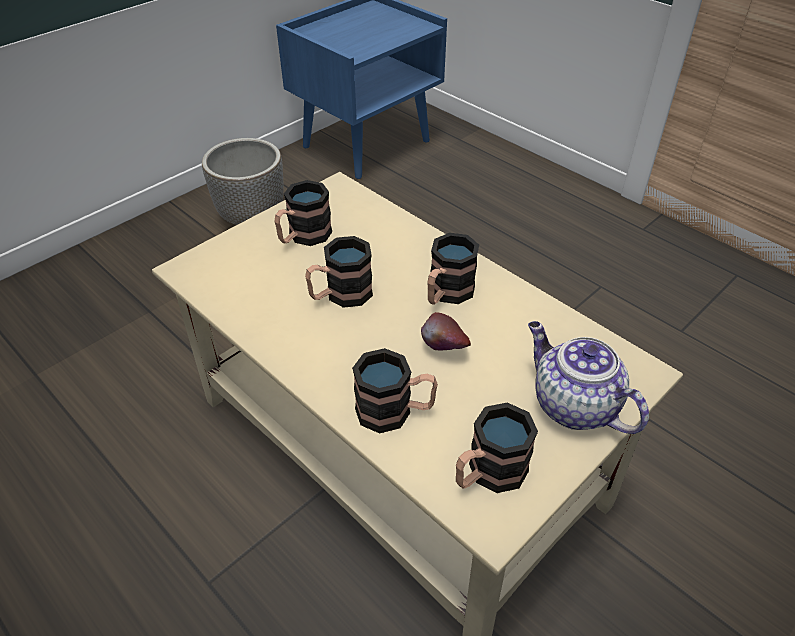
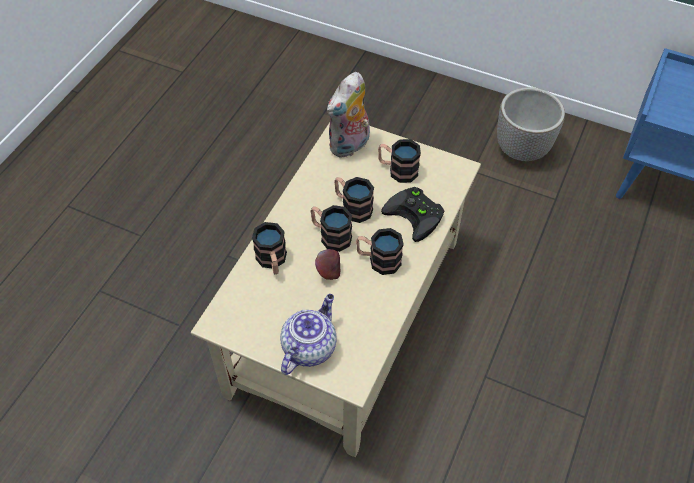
camera: 70 degrees right, 10 degrees up
mug [456,402,538,493] -> mug moved to [311,205,352,252]
none -> plush toy [327,72,370,158]
none -> black game controller [381,187,444,242]

